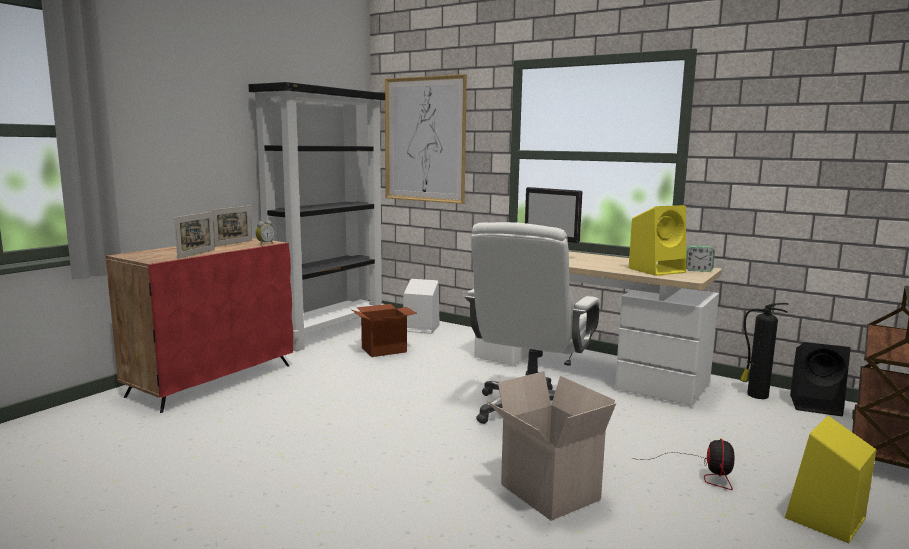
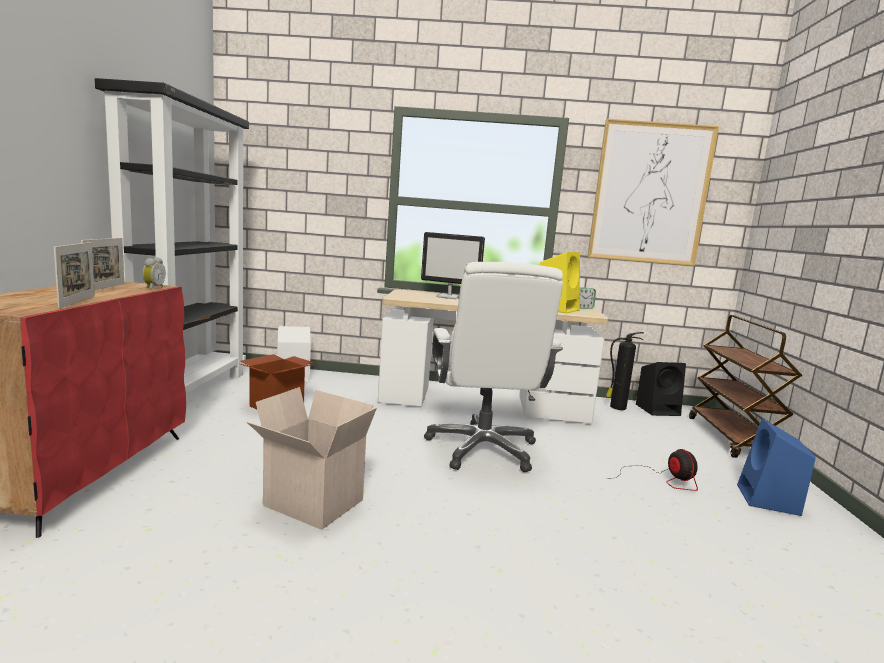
camera: 30 degrees left, 0 degrees up
picture [385,74,467,204] -> picture moved to [587,119,719,266]
cardboard box [487,371,616,521] -> cardboard box moved to [247,387,377,530]
yellow speaker [785,416,876,543] -> blue speaker [737,418,816,516]

